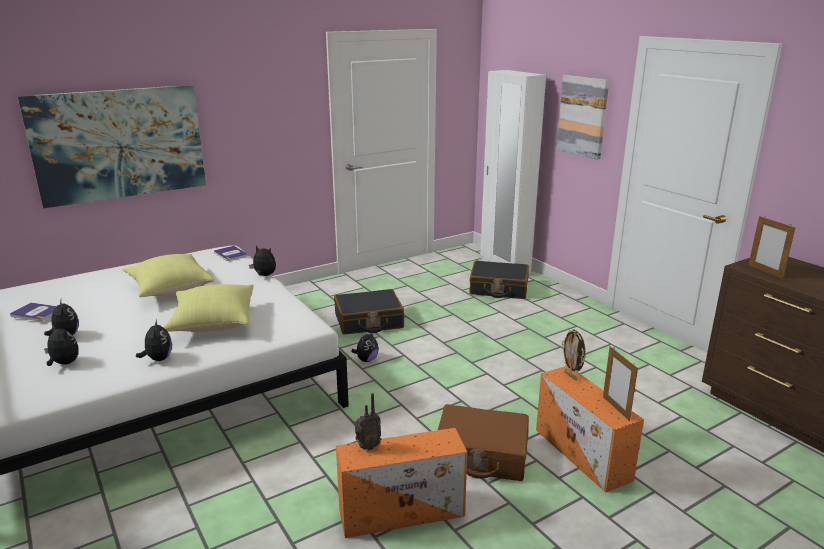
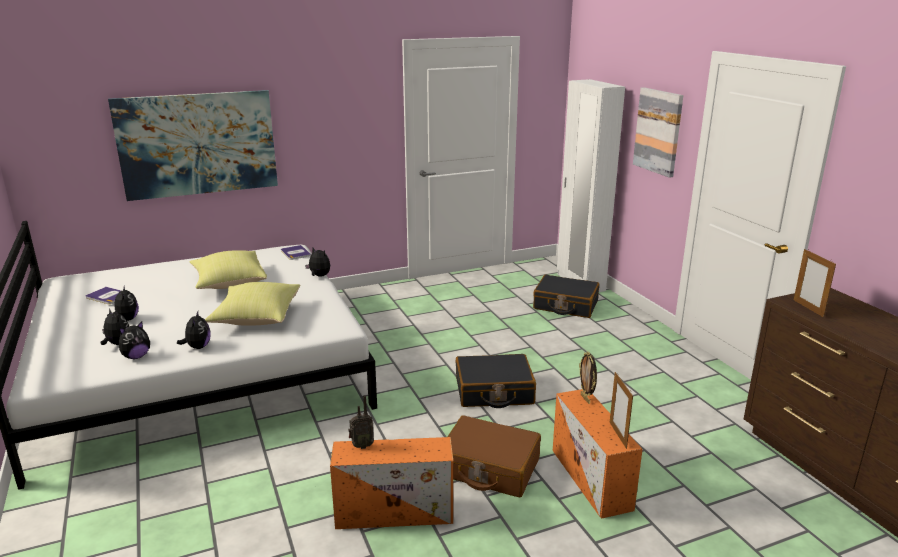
camera: 10 degrees right, 0 degrees up
black suitcase [334,289,404,335] -> black suitcase moved to [456,354,536,408]
plush toy [351,330,379,362] -> plush toy moved to [119,322,150,359]

